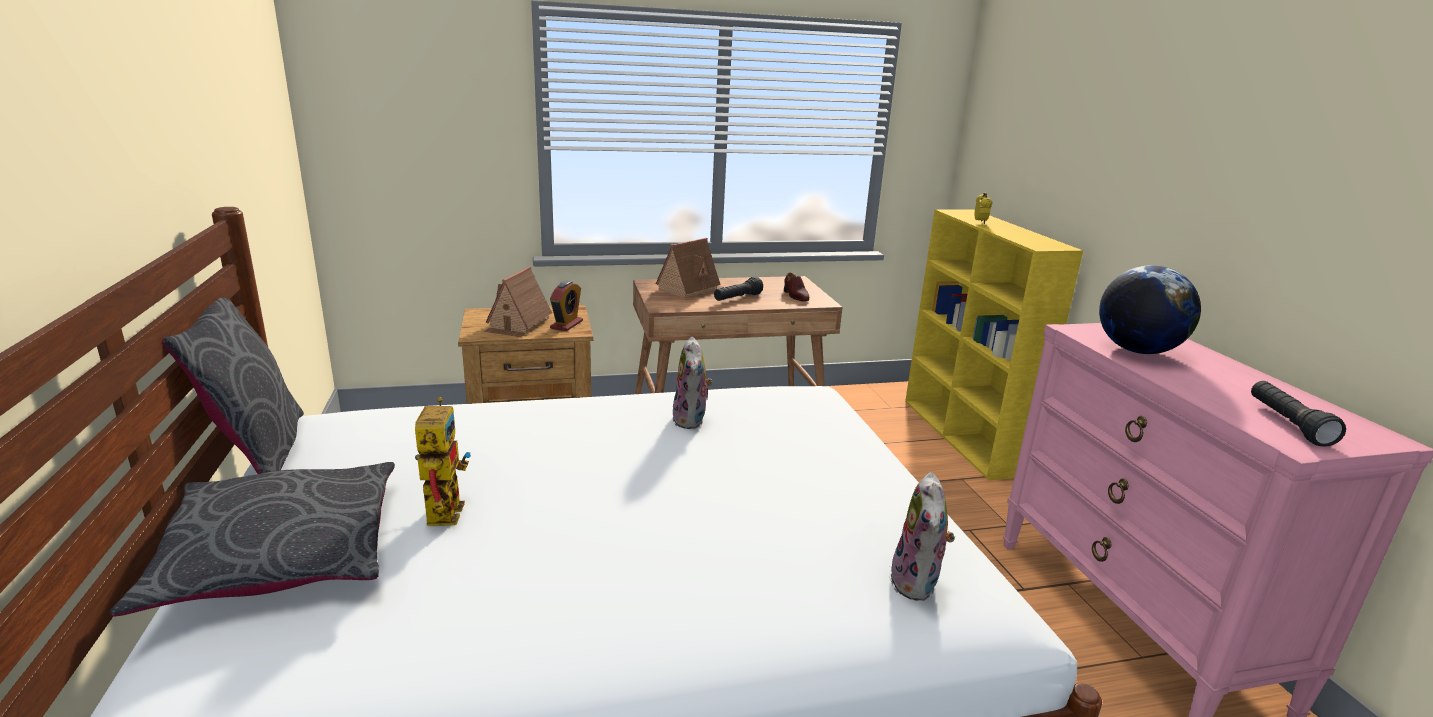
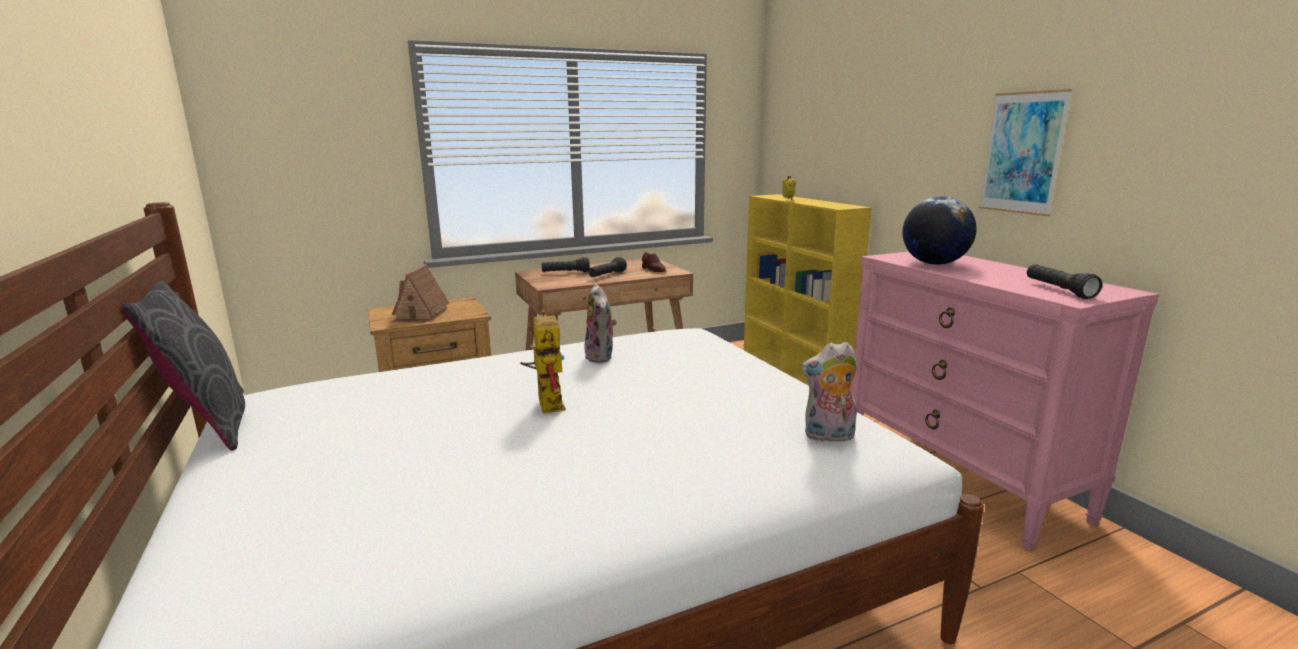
camera: 10 degrees left, 5 degrees down
grey pillow [110,462,395,617] -> none
toy robot [415,397,471,526] -> toy robot moved to [520,310,566,414]
alarm clock [550,281,583,331] -> none
toy house [656,238,724,298] -> black flashlight [542,257,590,272]
plush toy [889,472,955,601] -> plush toy turned 90 degrees clockwise [801,342,858,444]
none -> picture [979,89,1072,216]

